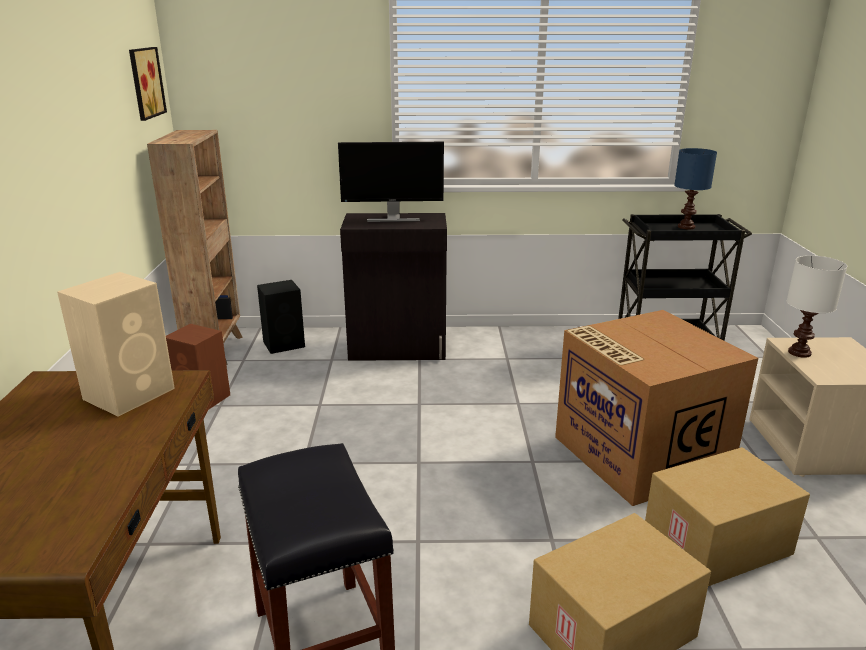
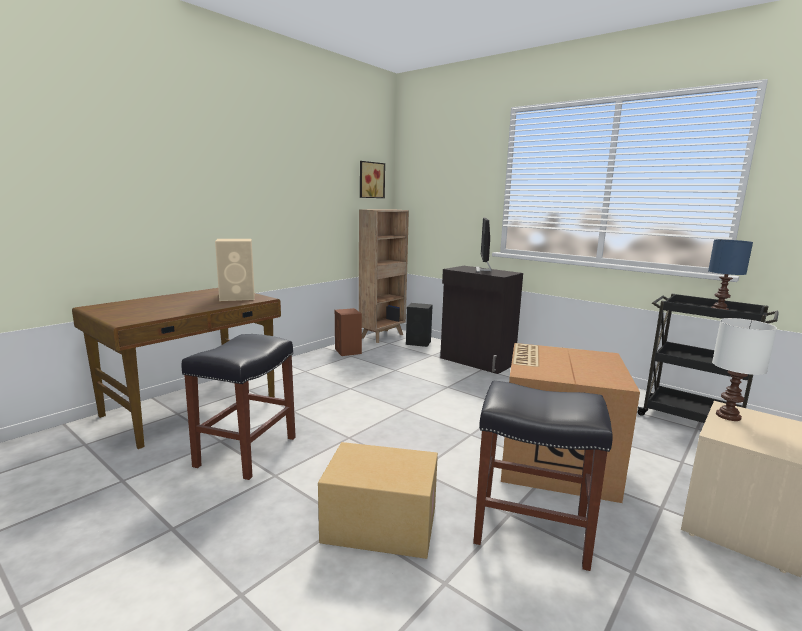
camera: 40 degrees right, 10 degrees down
monitor [338,142,444,222] -> monitor turned 60 degrees clockwise [476,218,492,273]
cardboard box [645,447,810,586] -> black stool [473,381,613,571]

